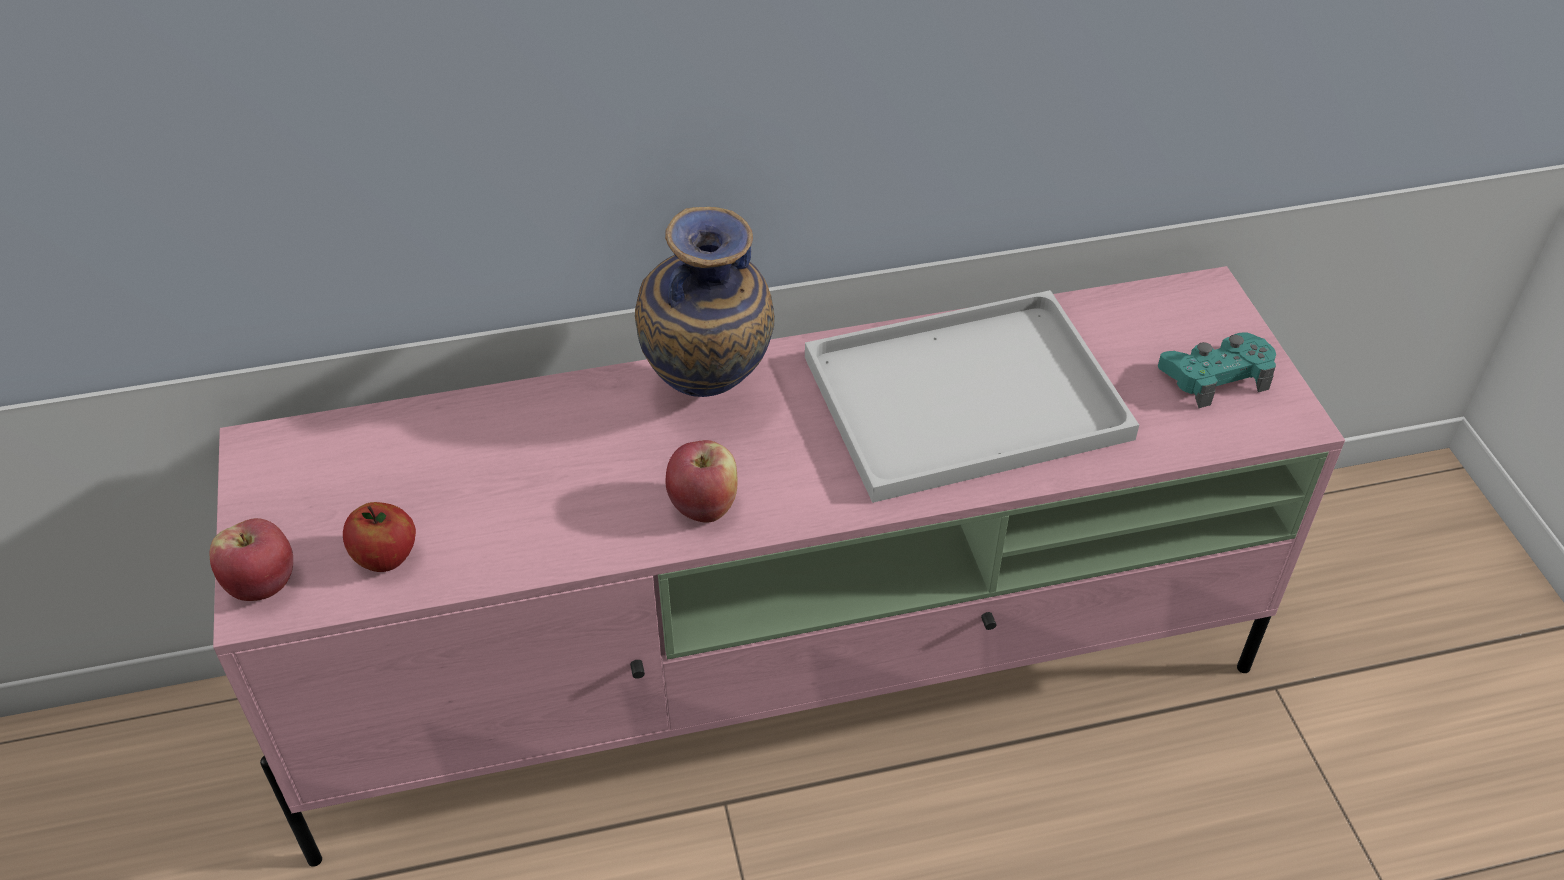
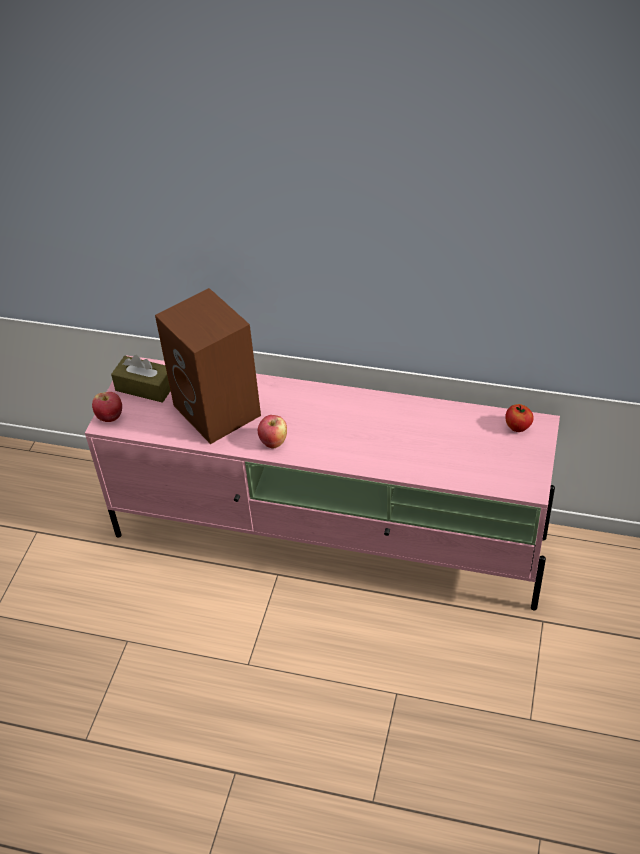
camera: 30 degrees right, 0 degrees up
apple [343,502,416,572] -> apple moved to [505,404,534,432]
vase [635,207,775,397] -> none
white tray [805,290,1139,503] -> none
turquoise game controller [1158,332,1276,408] -> none
none -> brown tissue box [111,355,171,403]
none -> brown speaker [155,288,261,444]

